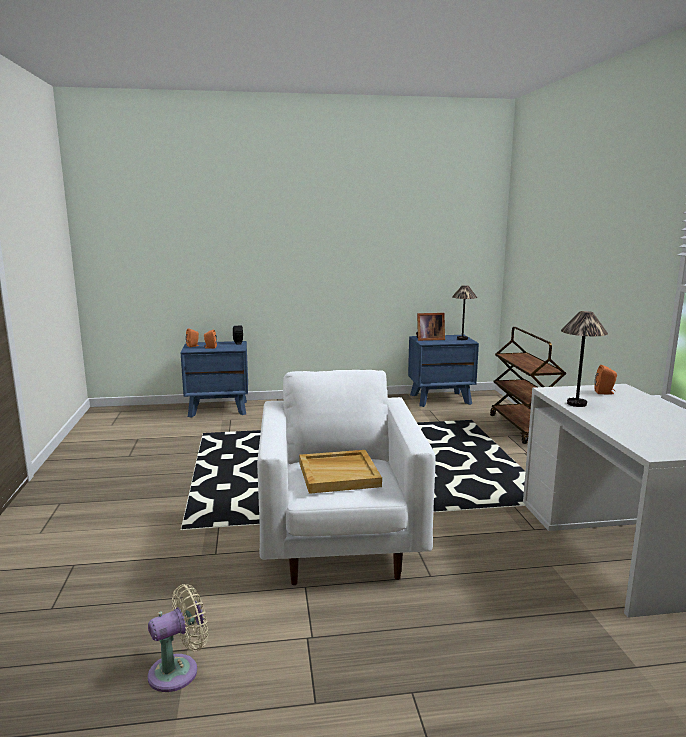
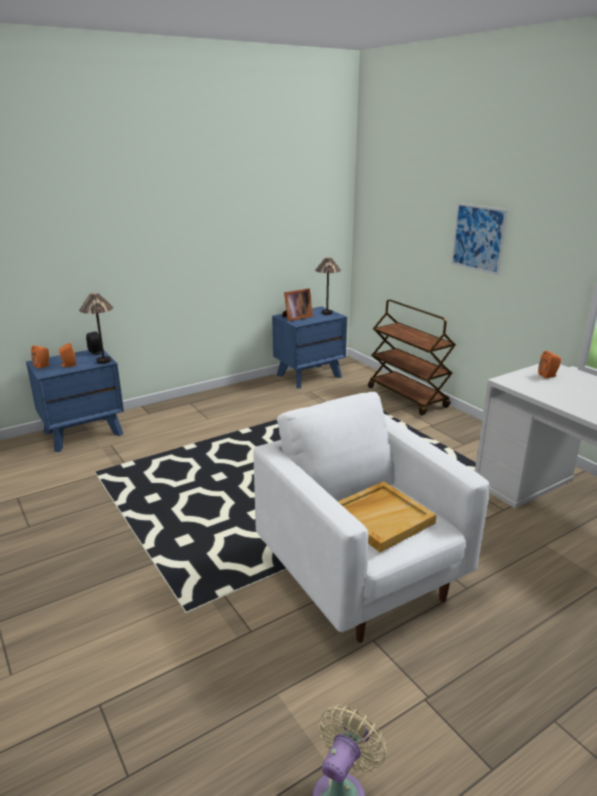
camera: 25 degrees left, 10 degrees up
table lamp [561,311,608,407] -> table lamp moved to [79,293,113,364]
none -> picture [451,203,508,275]

